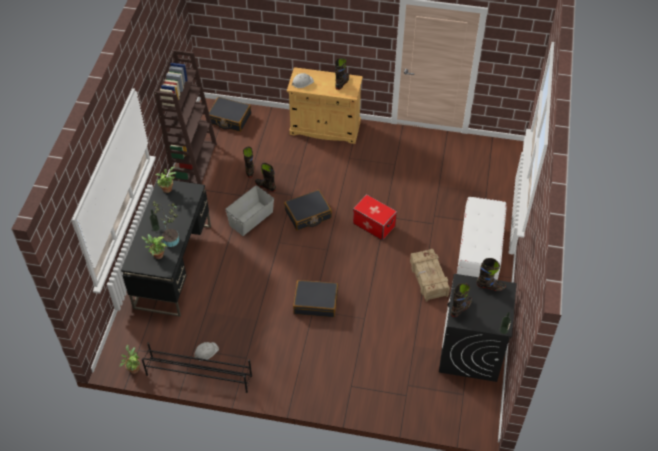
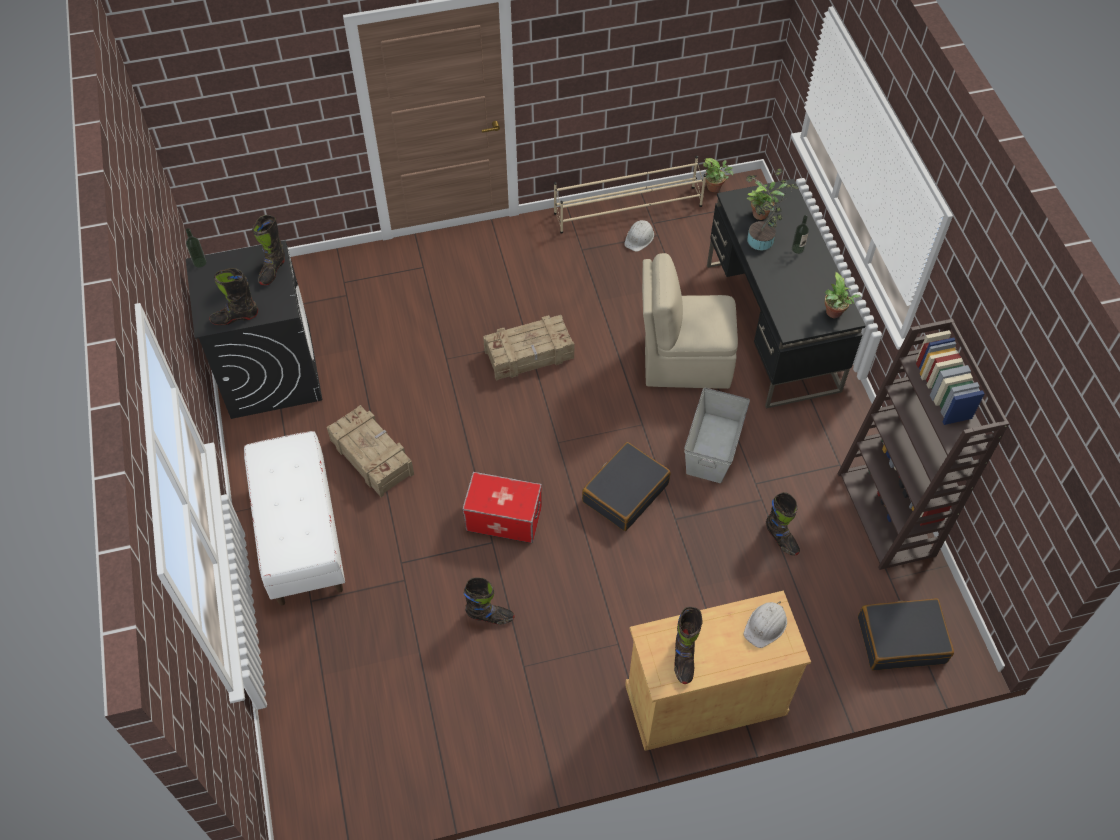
camera: 155 degrees right, 5 degrees up
black shoe rack [142,343,252,393] -> beige shoe rack [554,156,706,234]
black boot [255,163,276,192] -> black boot moved to [463,578,514,625]
black suitcase [293,280,338,317] -> crate [483,315,574,381]
none -> beige chair [642,253,738,389]

